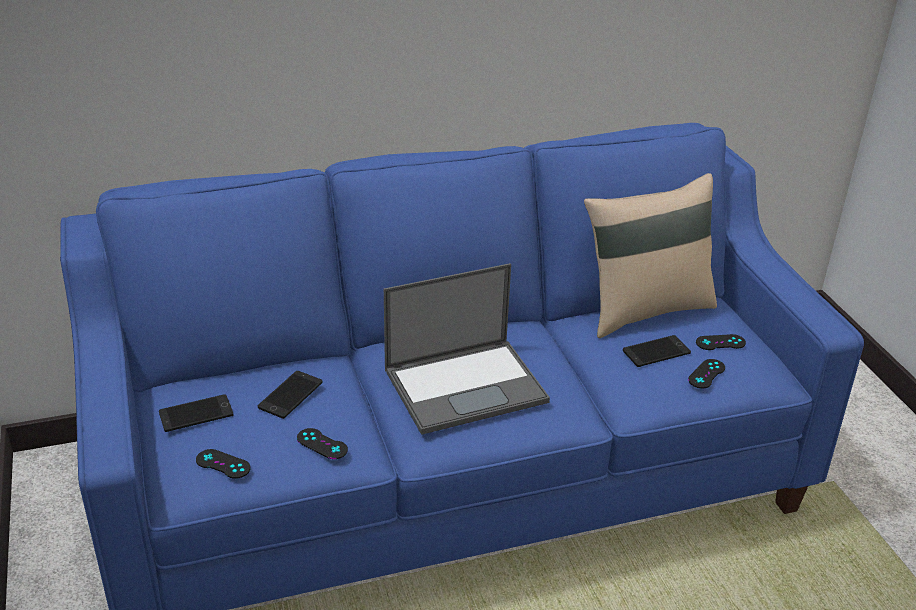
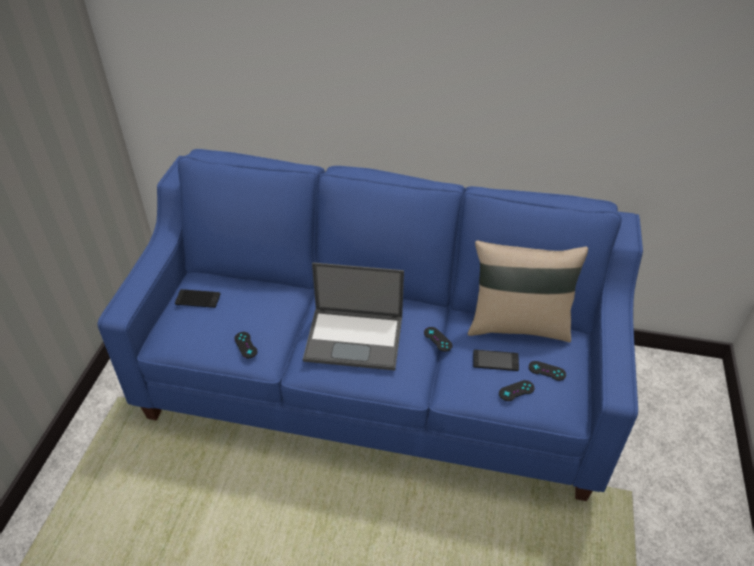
camera: 30 degrees right, 10 degrees up
black game controller [196,449,250,479] -> black game controller moved to [424,327,452,352]
phone [258,371,323,419] -> none

